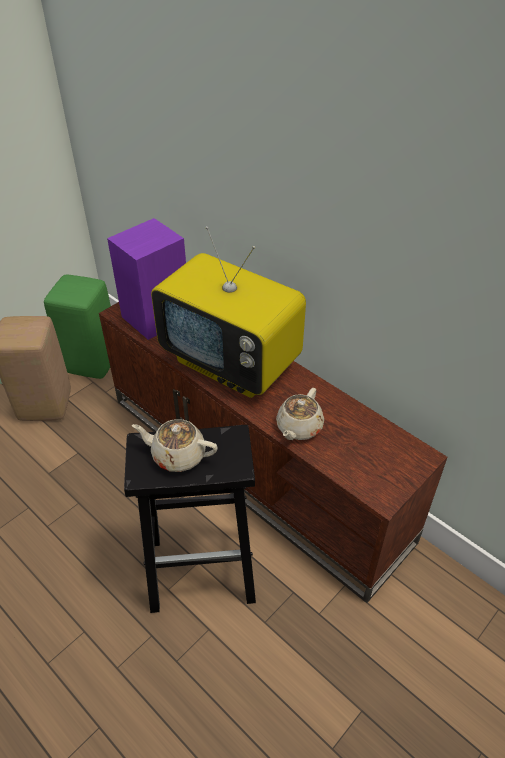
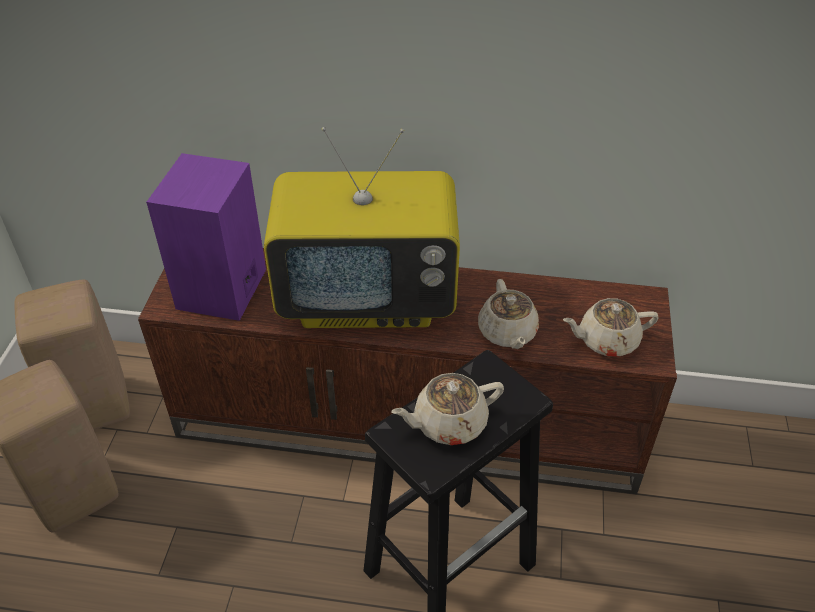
camera: 35 degrees left, 0 degrees up
green stool [44,275,111,379] -> beige stool [14,280,130,429]
none -> beige teapot [563,298,659,357]

